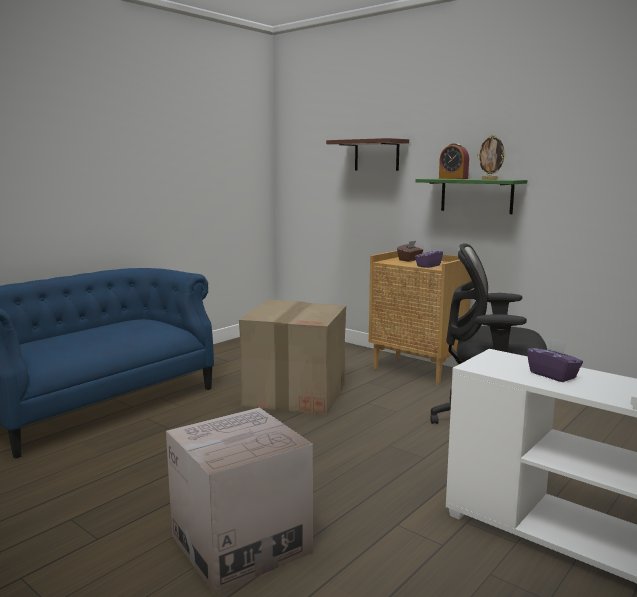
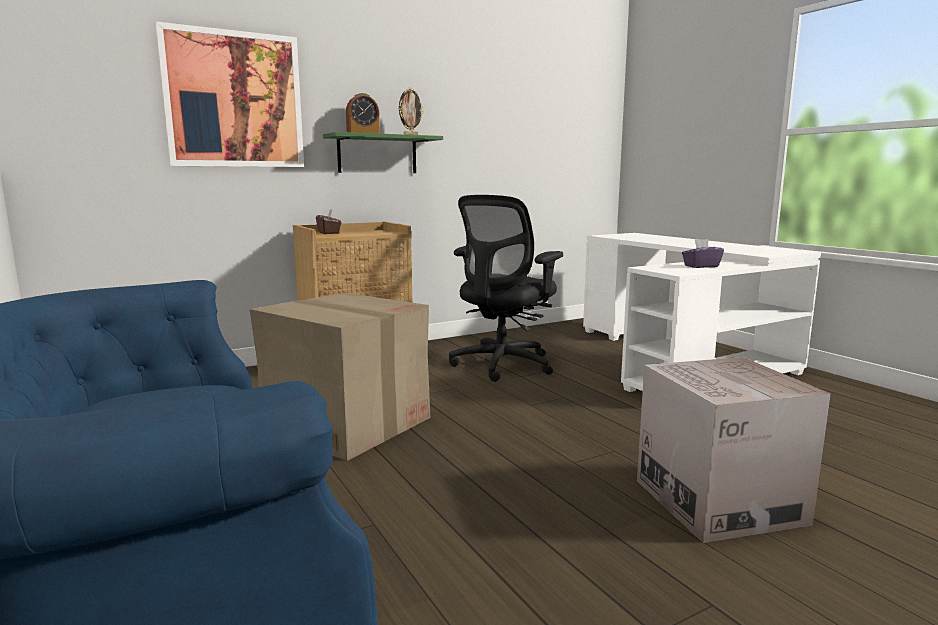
camera: 70 degrees left, 0 degrees up
shelf [326,138,409,171] -> picture [155,22,304,167]
purple tissue box [415,245,443,268] -> none

